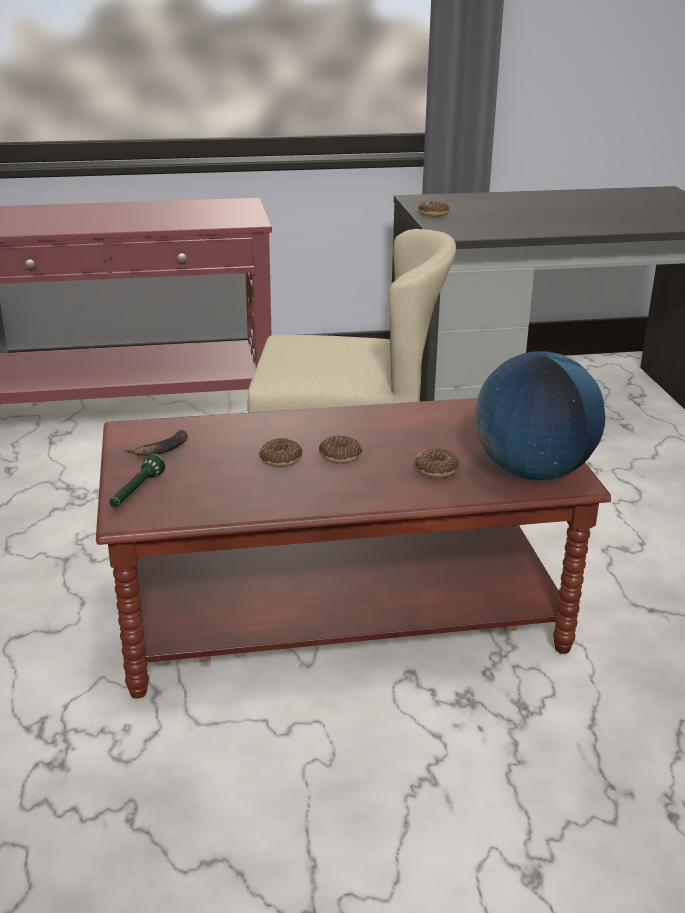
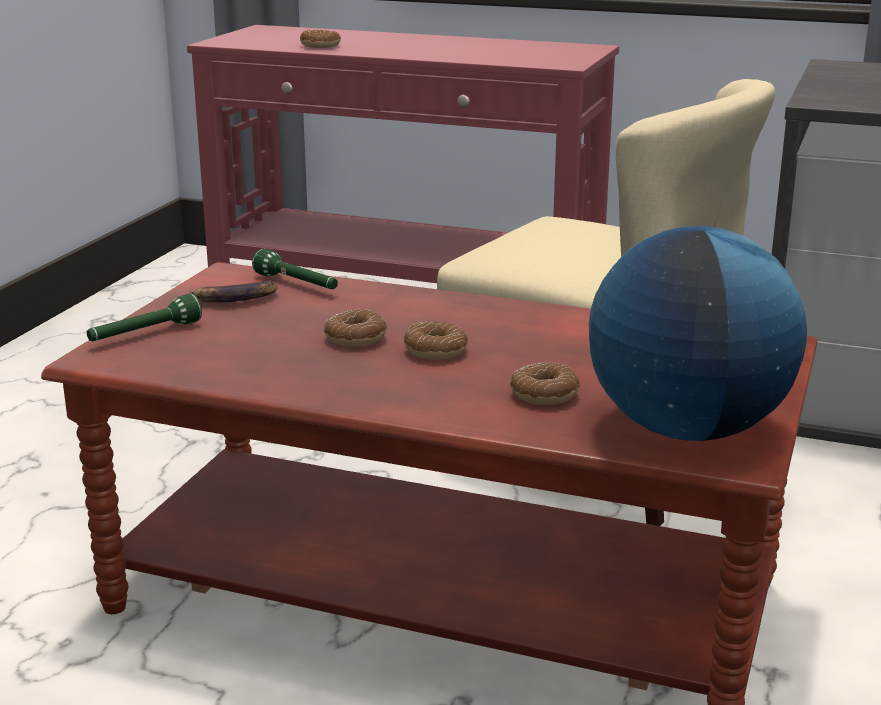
camera: 30 degrees right, 5 degrees down
donut [419,201,449,217] -> donut moved to [300,30,341,48]
none -> green flashlight [252,249,338,289]

